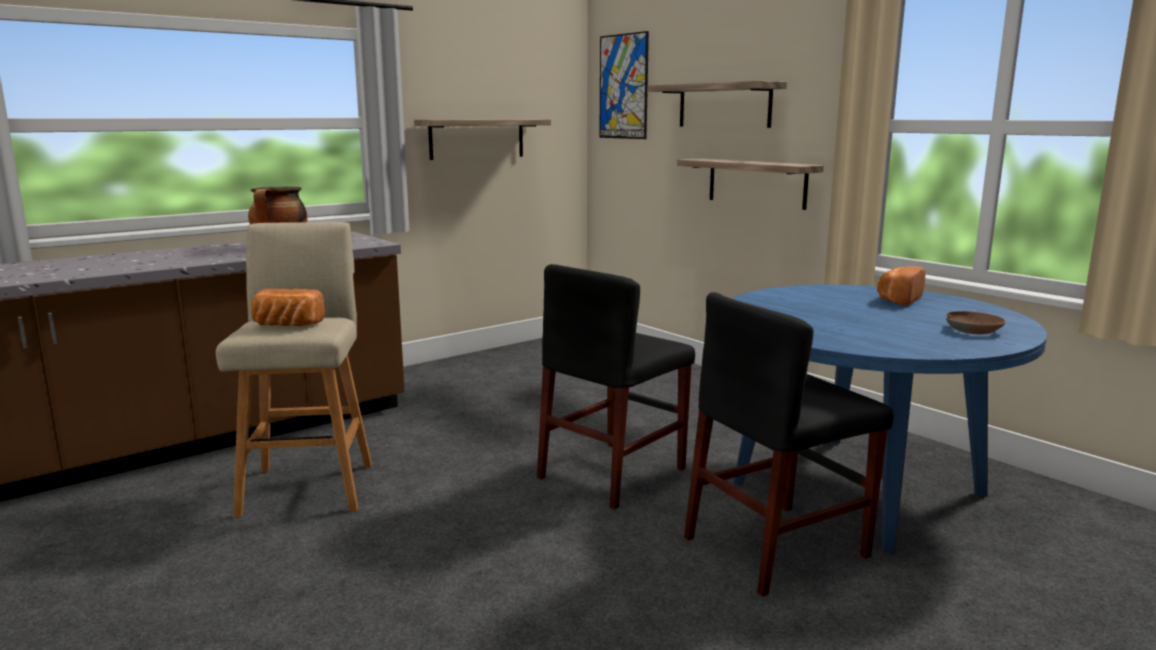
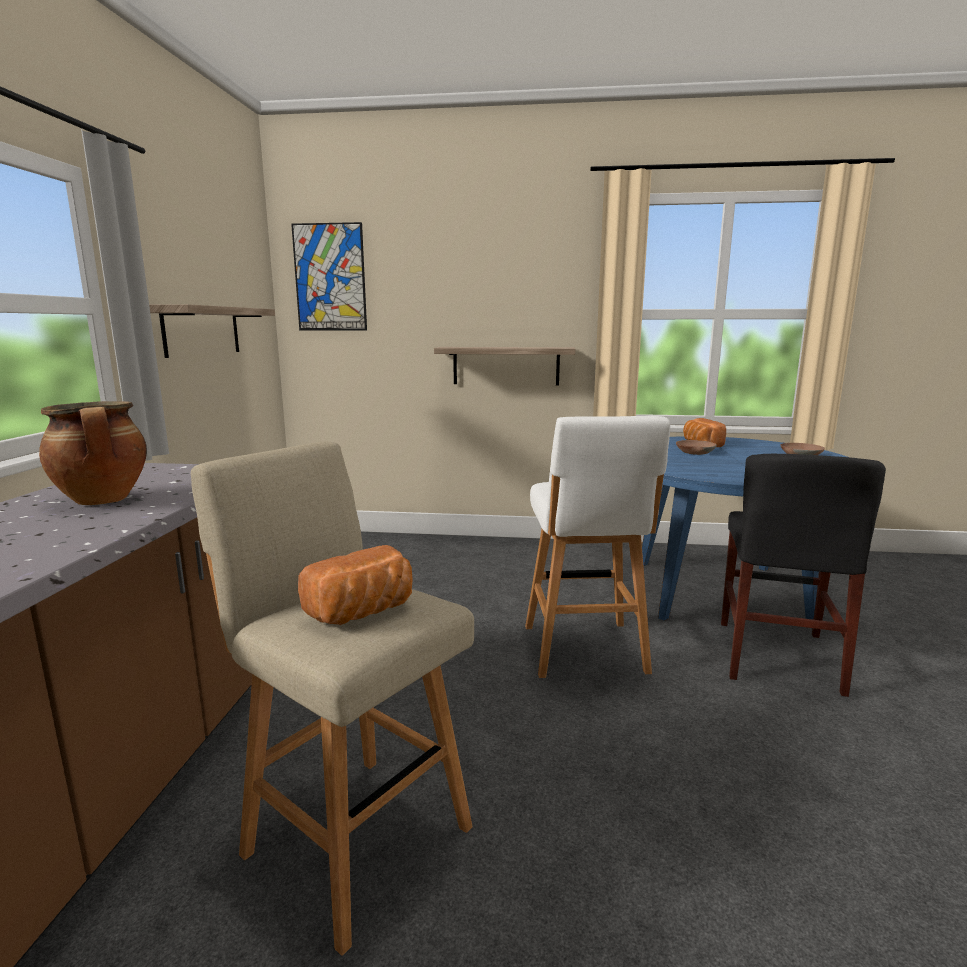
camera: 45 degrees left, 0 degrees up
black chair [537,264,695,510] -> white stool [525,416,670,678]
shelf [647,81,787,128] -> none
none -> brown bowl [676,440,717,455]

